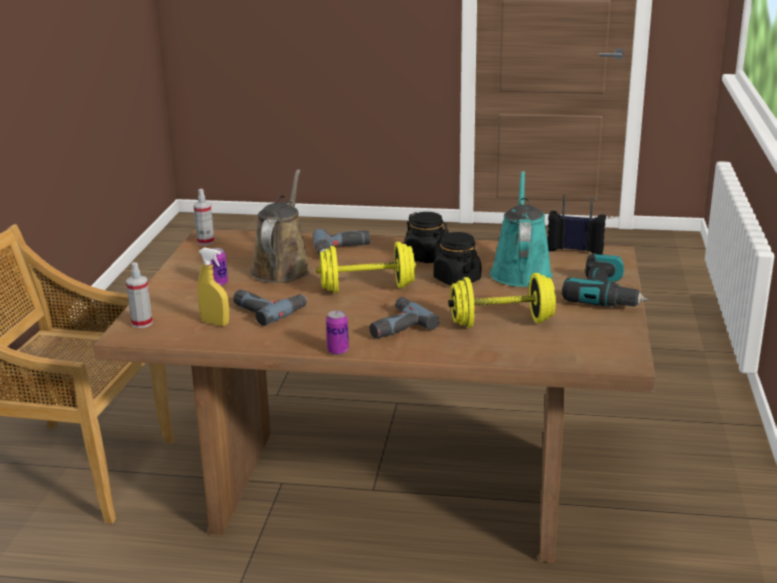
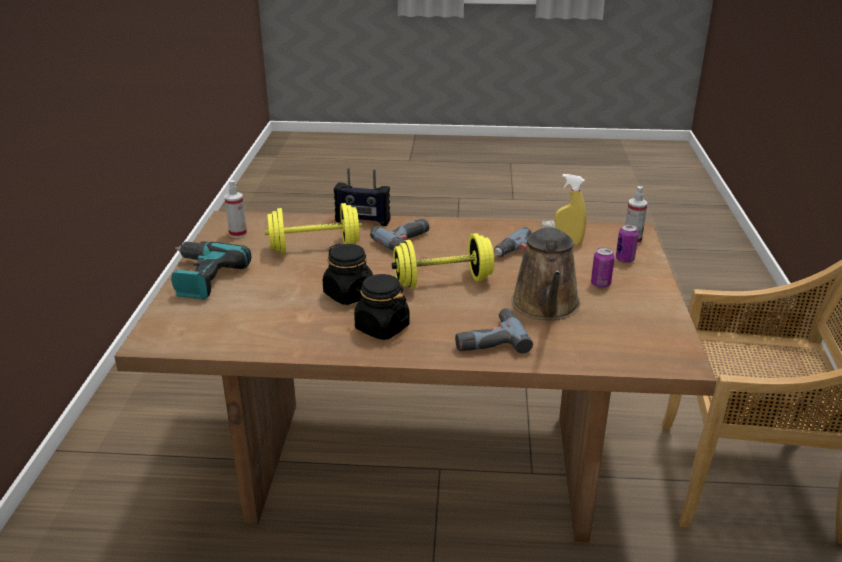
camera: 175 degrees right, 5 degrees up
spray bottle [193,189,214,245] -> spray bottle moved to [225,180,247,238]
can [326,310,349,355] -> can moved to [616,224,639,263]
turquoise watering can [490,171,552,287] -> none
radio [547,195,606,255] -> radio moved to [334,168,391,226]

